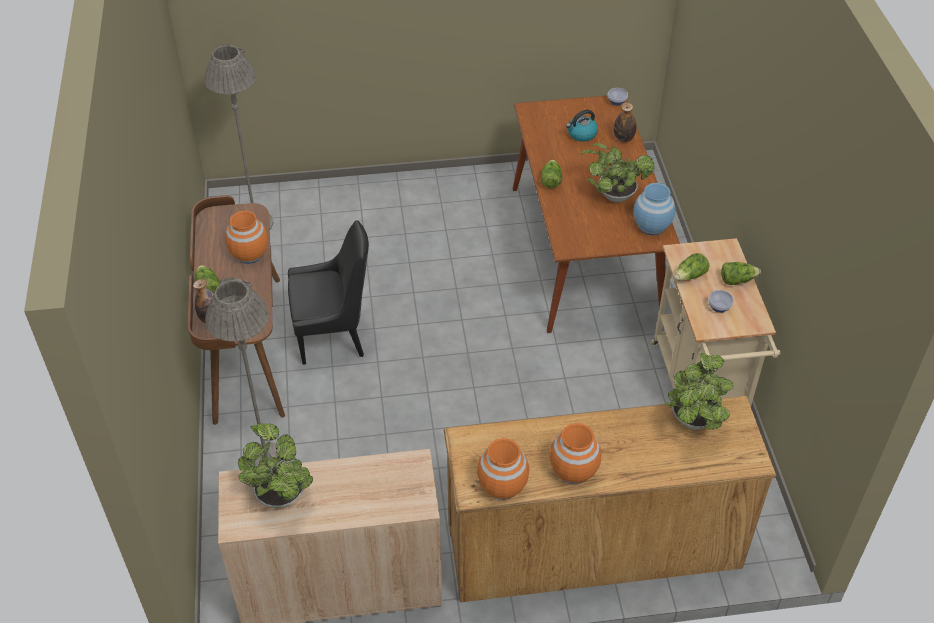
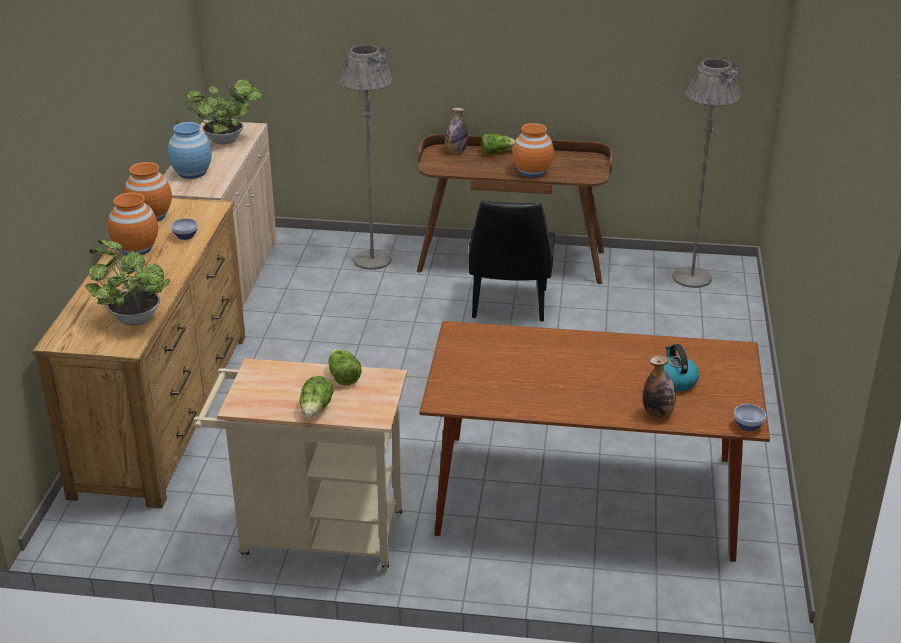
camera: 105 degrees right, 15 degrees down
lettuce [541,160,562,188] -> none
potted plant [580,143,654,203] -> none
blue vase [633,183,676,235] -> blue vase moved to [168,122,212,179]
bowl [708,290,734,313] -> bowl moved to [171,218,198,240]

